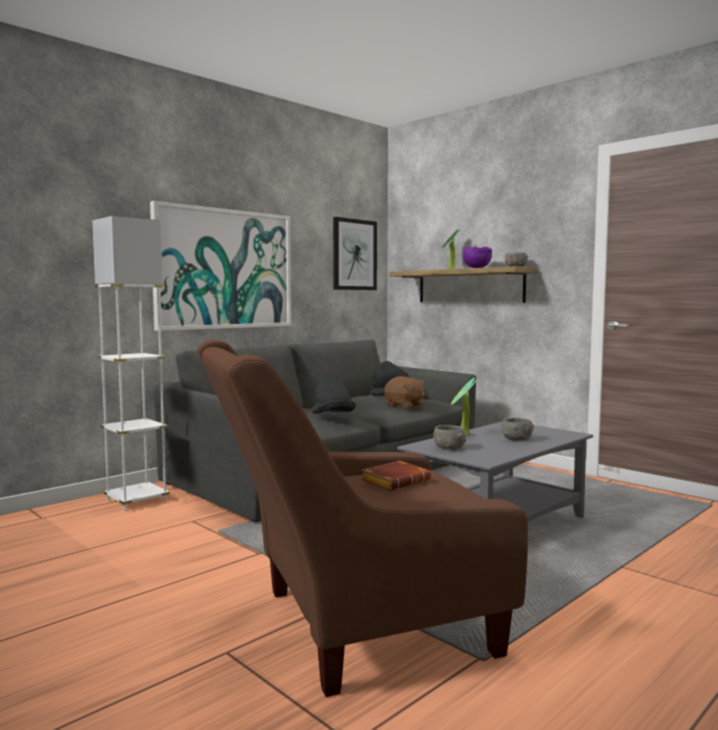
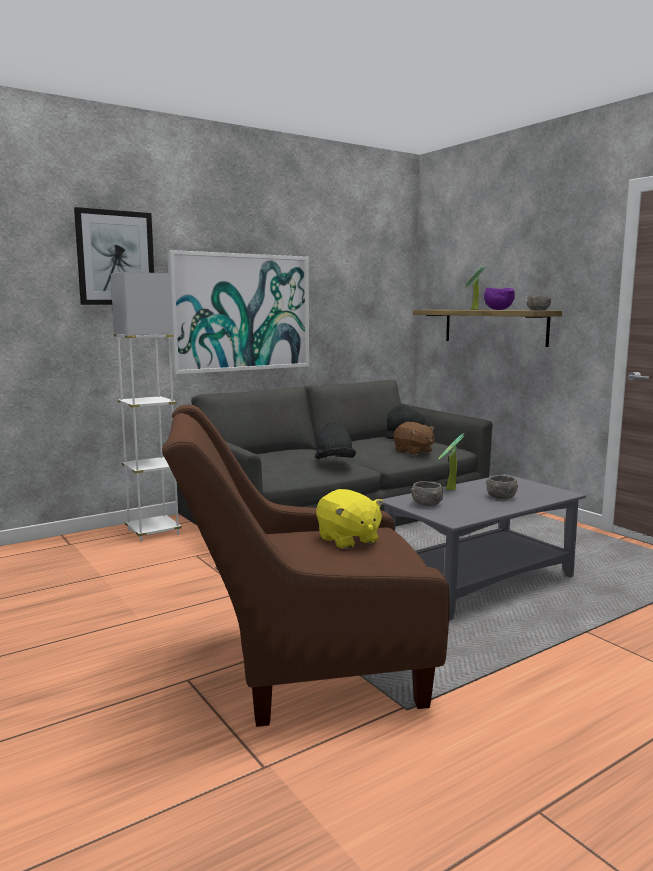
camera: 10 degrees right, 5 degrees up
picture [333,217,377,290] -> picture moved to [74,207,154,305]
brown book [361,461,431,491] -> yellow plush toy [316,489,383,549]

